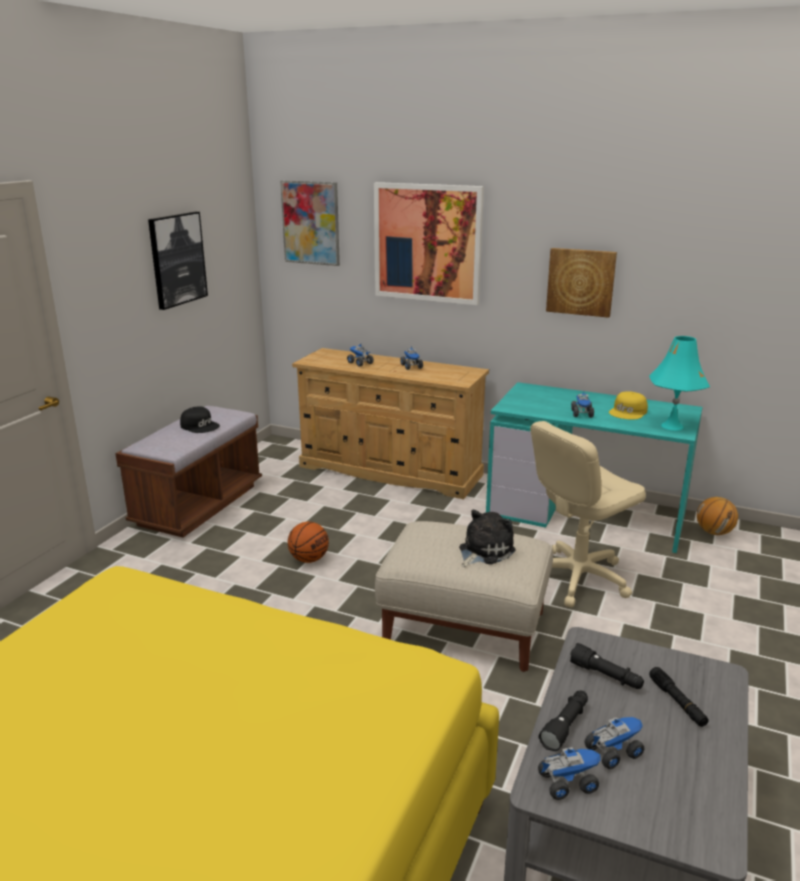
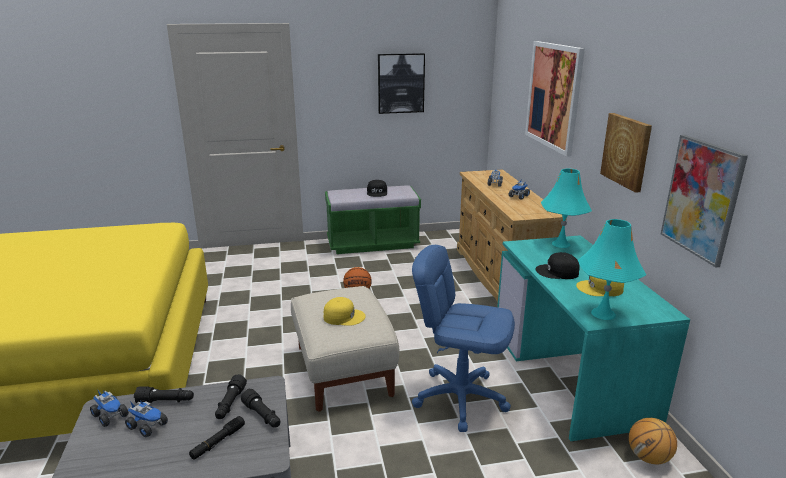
camera: 55 degrees right, 0 degrees up
brown bench [115,406,262,538] -> green bench [325,185,421,254]
picture [280,180,340,266] -> picture moved to [661,135,748,267]
plush toy [459,510,516,567] -> yellow cap [324,297,366,326]
beige office chair [530,421,646,607] -> blue office chair [412,245,515,432]
toy truck [571,393,594,418] -> black cap [535,252,580,279]
none -> black flashlight [241,388,280,428]
none -> turquoise table lamp [541,168,592,248]

